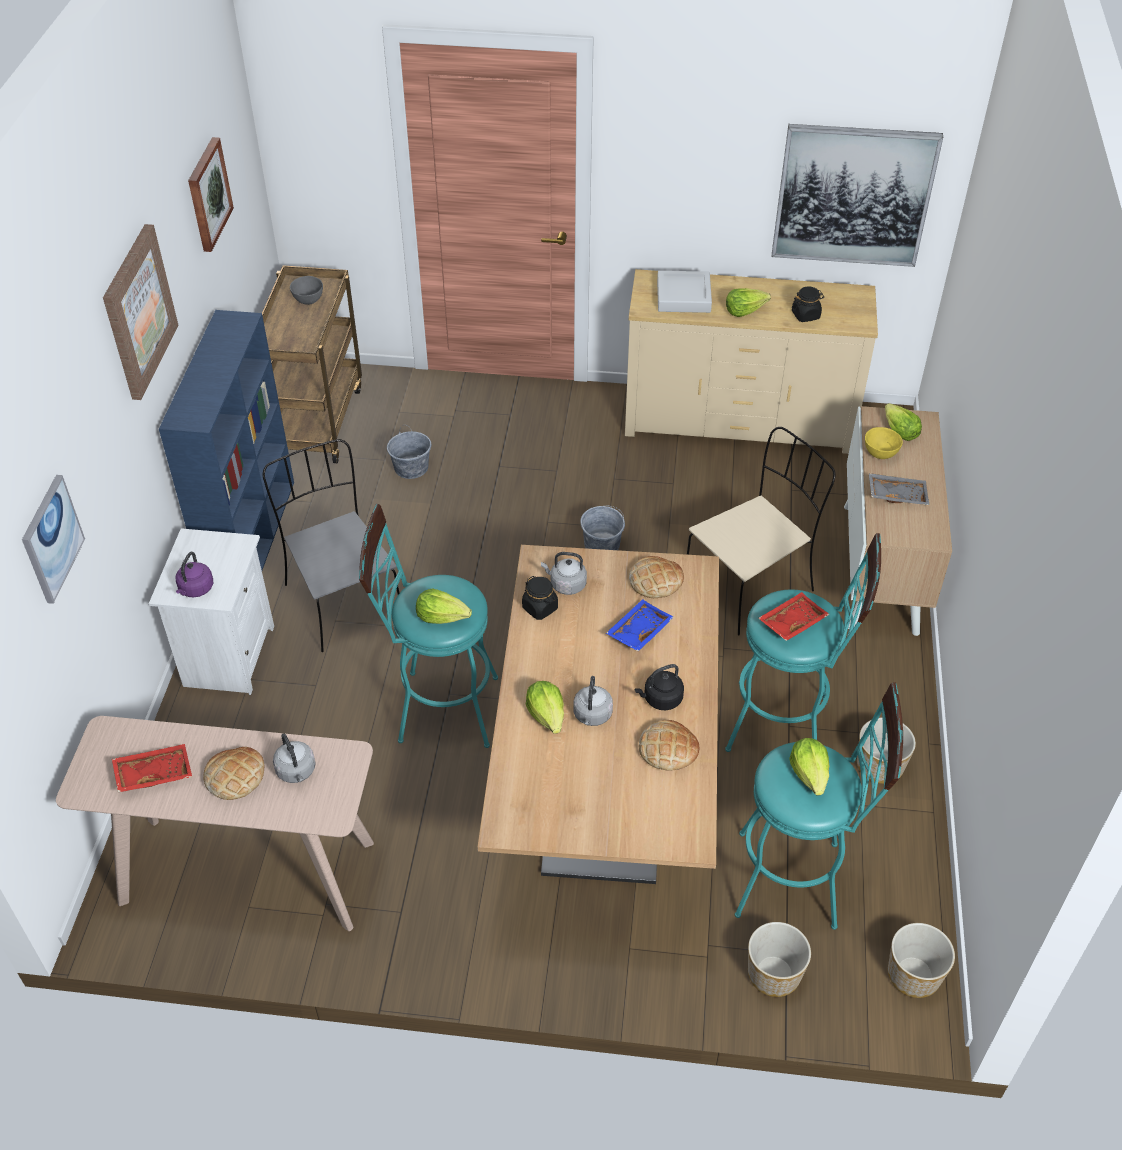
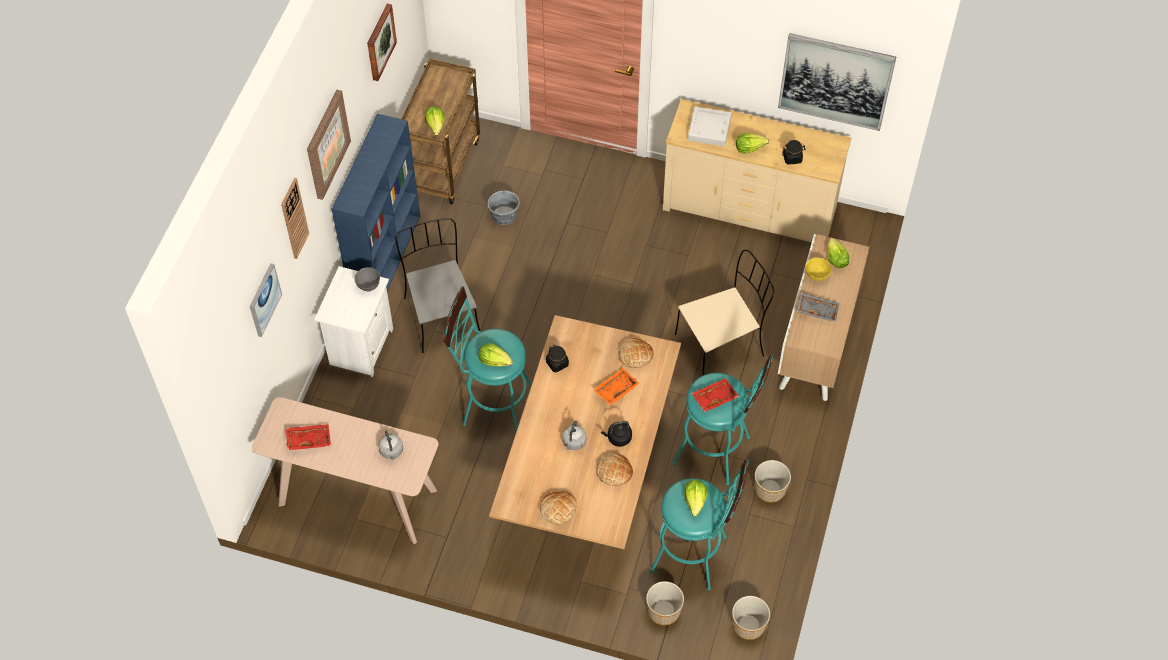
camera: 10 degrees right, 10 degrees up
purple kettle [176,552,213,597] -> none
bread [204,747,264,800] -> bread moved to [540,491,577,524]
grey bowl [290,276,323,305] -> grey bowl moved to [355,267,380,291]
lettuce [526,681,564,734] -> lettuce moved to [425,106,445,135]
grey kettle [541,552,587,595] -> none
grey bucket [581,506,625,550] -> none
blue tray [606,599,674,651] -> orange tray [593,368,640,405]
none -> wall clock [281,178,309,259]

